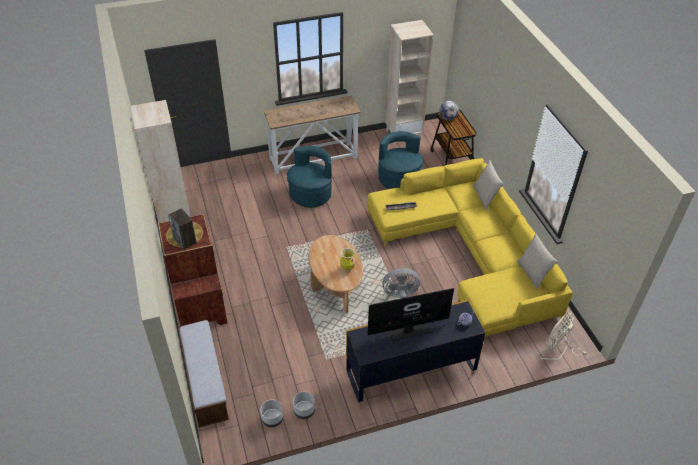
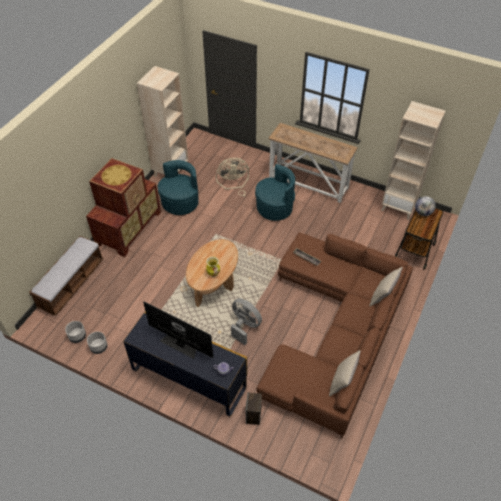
camera: 45 degrees right, 5 degrees up
speaker [168,208,197,250] -> speaker moved to [246,392,262,425]
yellow sofa [367,158,573,337] -> brown sofa [256,232,413,439]
turquoise armchair [378,131,423,189] -> turquoise armchair moved to [158,160,198,215]
beige fan [538,312,586,360] -> beige fan moved to [216,158,249,197]

